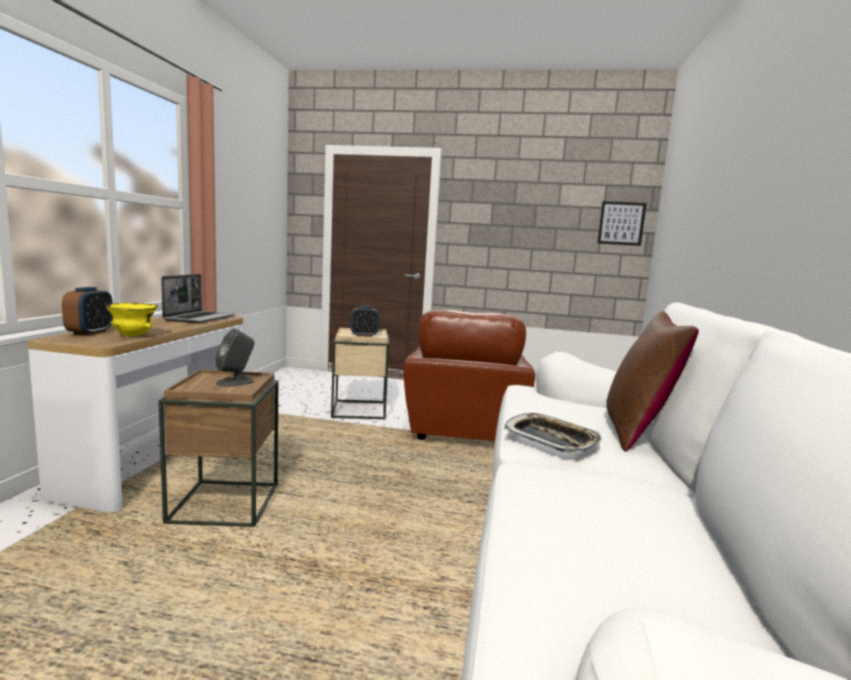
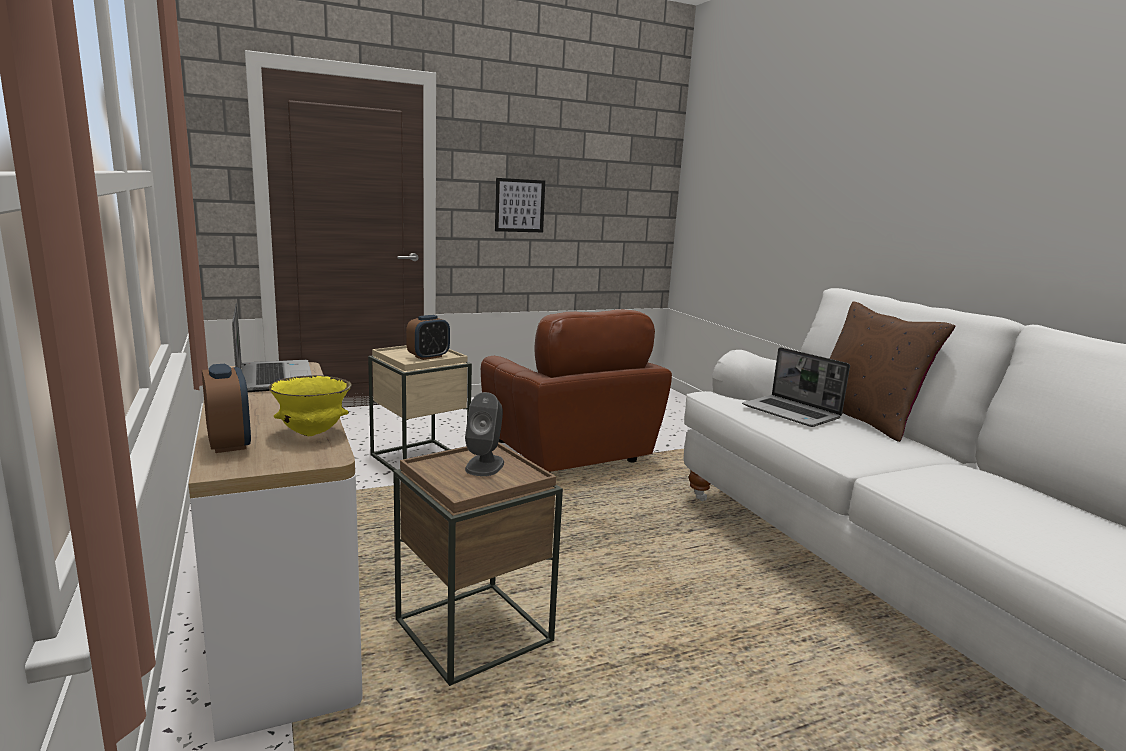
camera: 35 degrees left, 5 degrees up
tray [504,413,602,454] -> none
picture [597,201,647,246] -> picture moved to [495,178,545,232]
none -> laptop [742,347,850,427]

